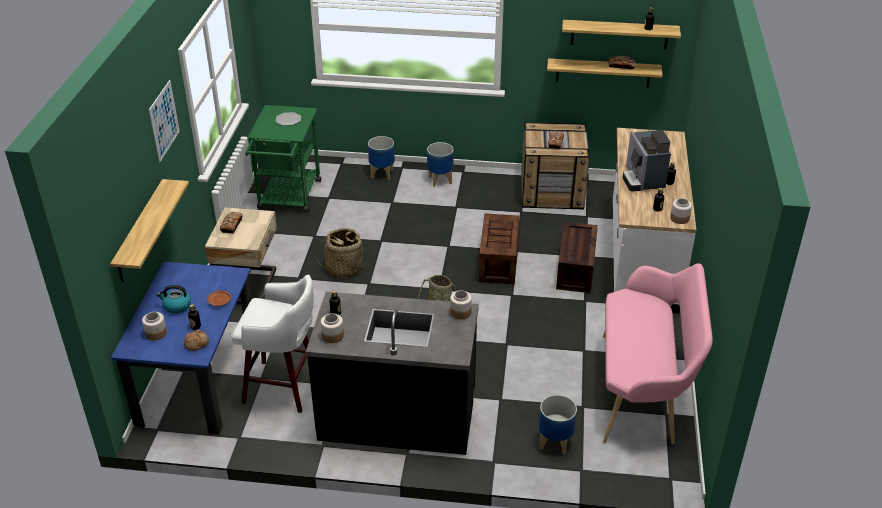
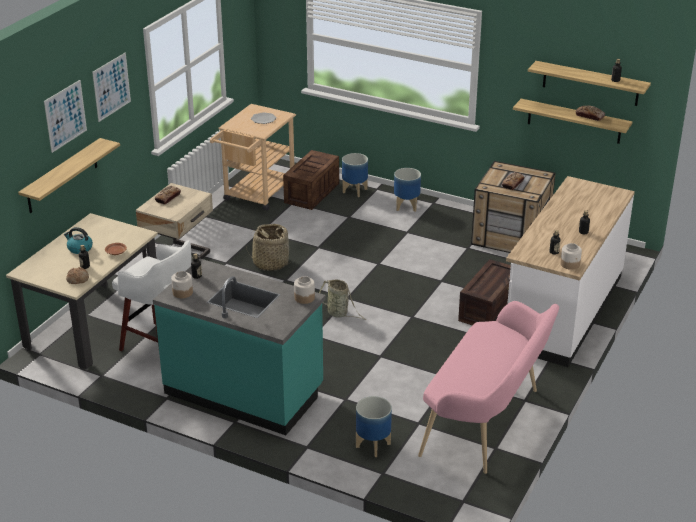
camera: 20 degrees right, 5 degrees down
blue dining table [111,262,251,435] -> beige dining table [6,213,158,369]
jar [142,312,167,341] -> none
green cart [245,105,321,212] -> beige cart [210,104,296,211]
black counter [306,292,479,455] -> turquoise counter [153,259,326,435]
crate [479,213,519,285] -> crate moved to [283,150,339,210]
coffee machine [622,130,671,191] -> none
none -> picture [44,80,87,153]

